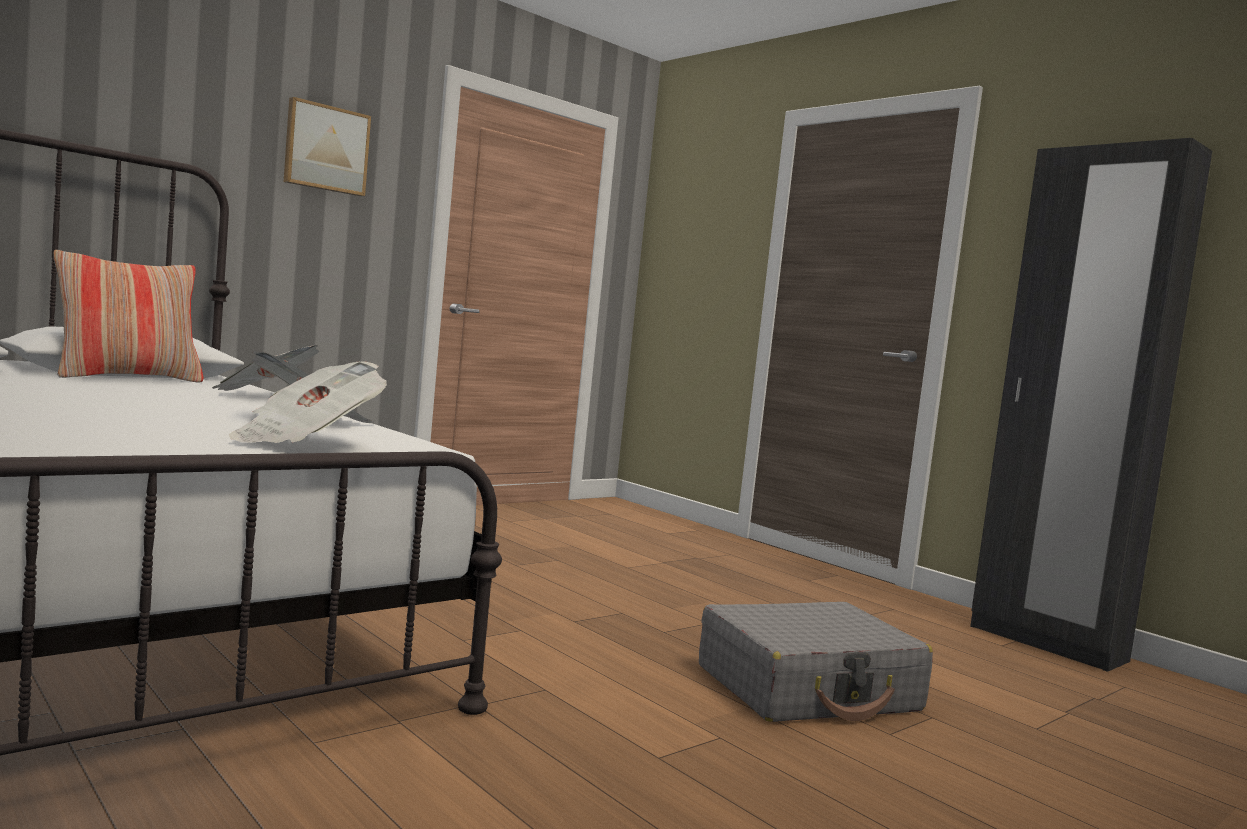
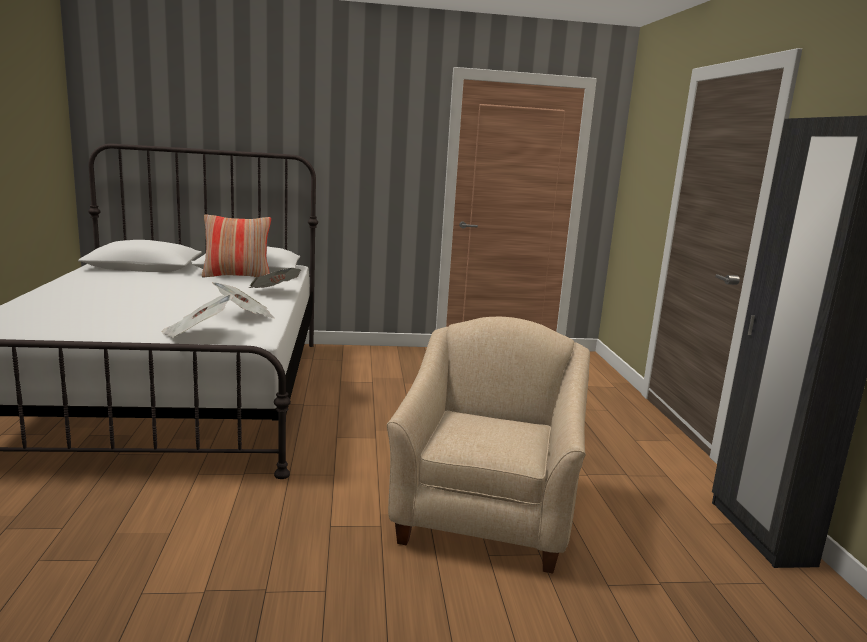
camera: 35 degrees right, 10 degrees up
picture [284,97,371,196] -> none
grey suitcase [699,602,933,722] -> beige armchair [387,317,590,574]

